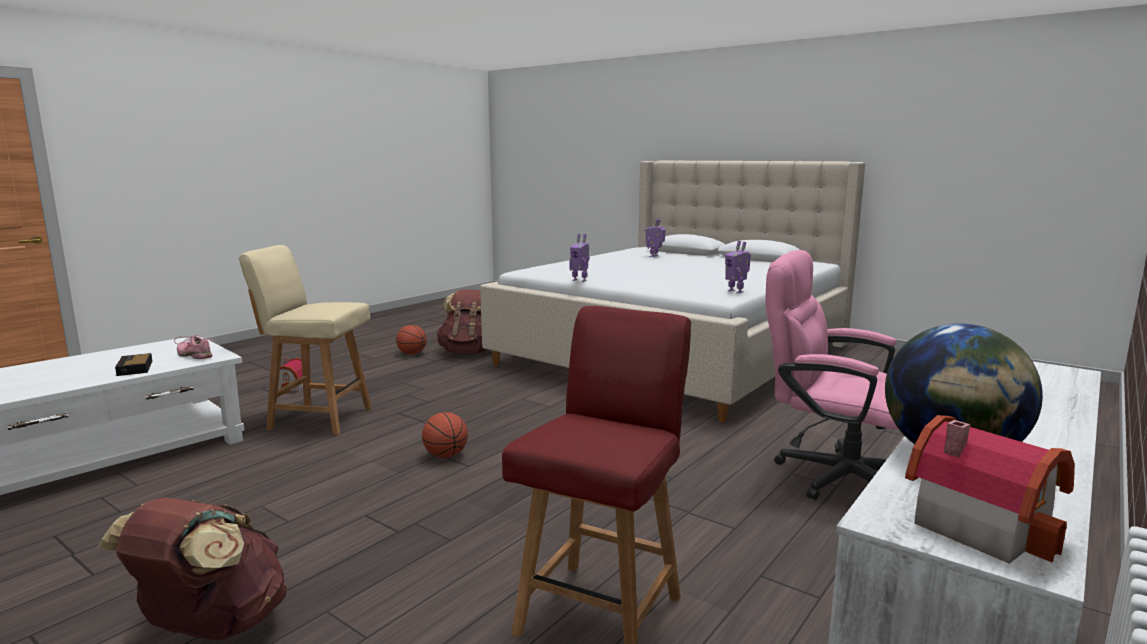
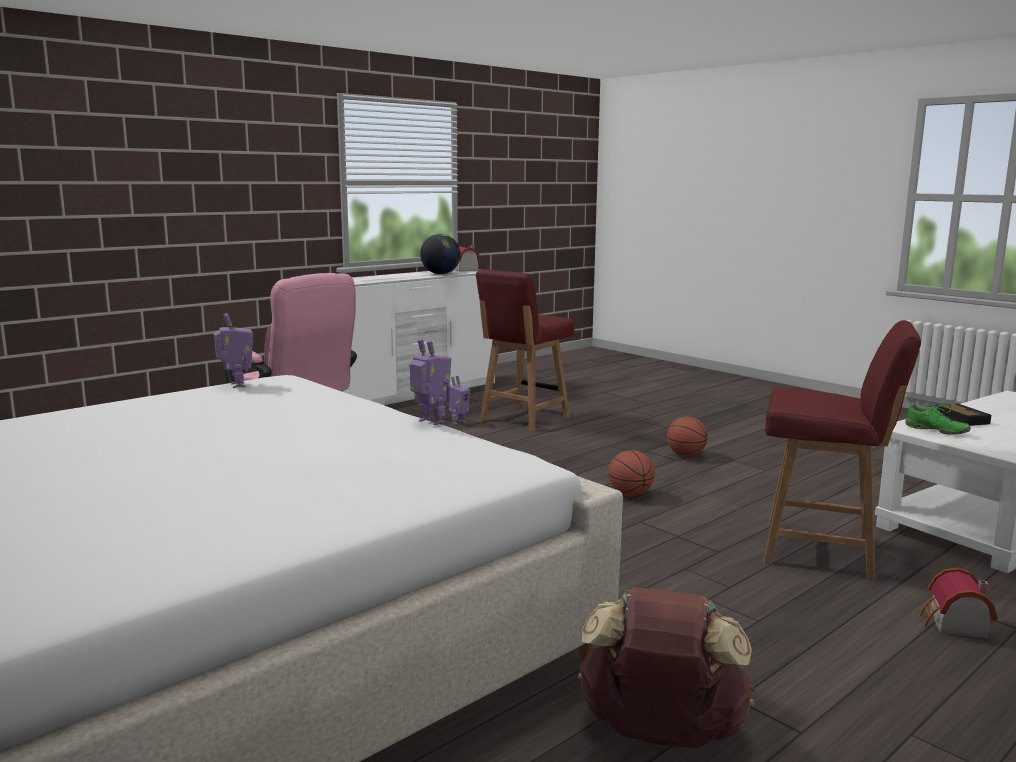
camera: 170 degrees left, 0 degrees up
brown backpack [97,497,287,640] -> none
pink shoe [174,335,214,359] -> green shoe [905,403,971,435]
beige chair [239,245,372,435] -> red chair [763,320,921,579]
basketball [396,325,427,355] -> basketball moved to [667,416,708,457]
toy robot [645,219,666,257] -> toy robot moved to [448,376,470,425]

